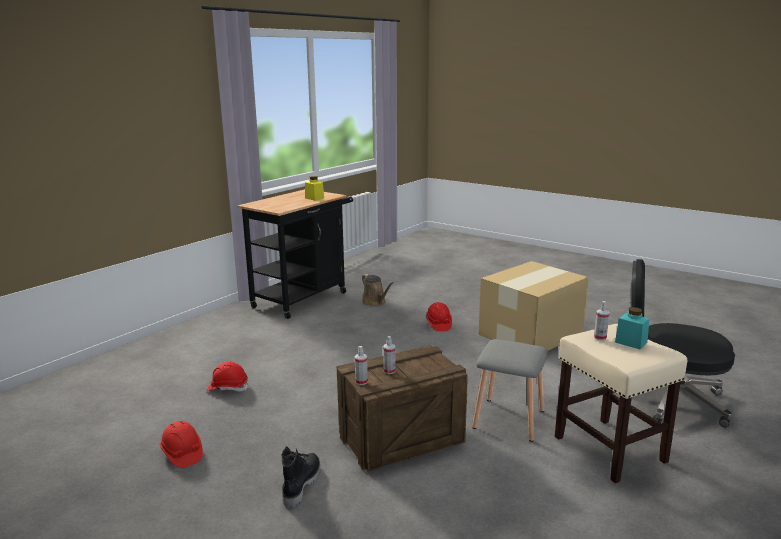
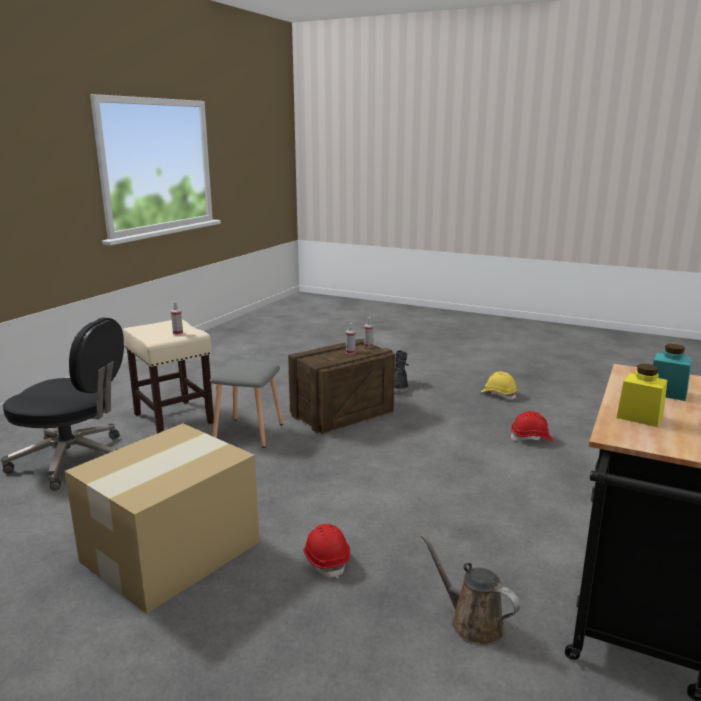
camera: 170 degrees right, 0 degrees up
red hard hat [160,421,203,468] -> yellow hard hat [481,372,517,400]
turquoise jar [615,307,649,349] -> turquoise jar moved to [653,344,692,401]

